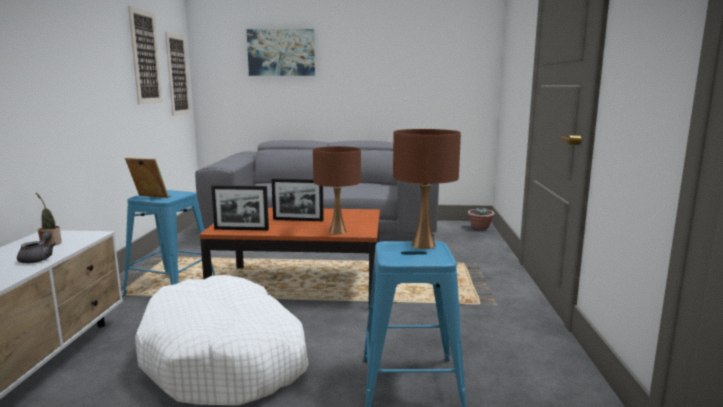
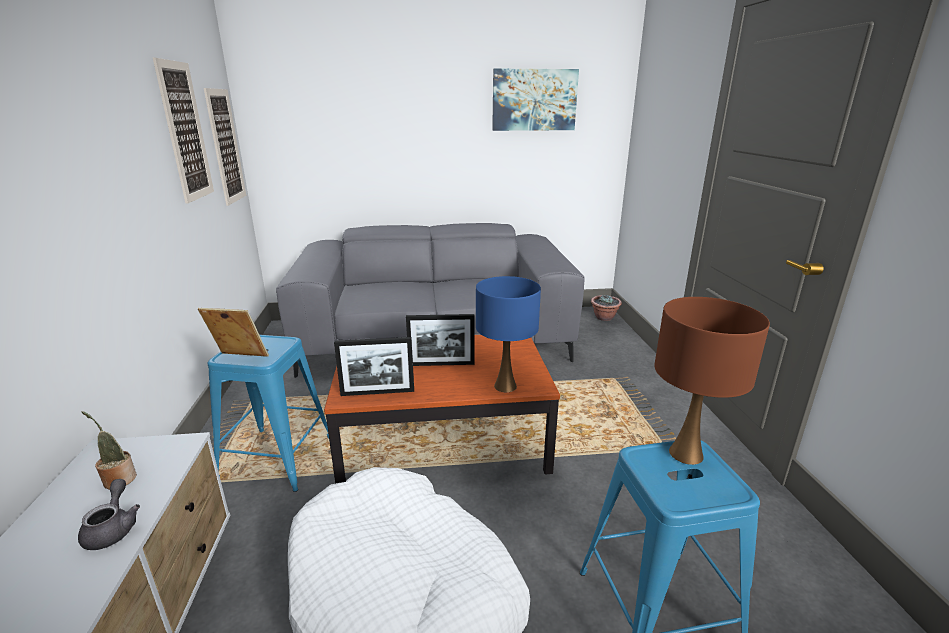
camera: 10 degrees left, 10 degrees up
picture [247,29,315,76] -> picture moved to [492,69,579,131]
brown table lamp [313,146,361,234] -> blue table lamp [476,276,541,392]

